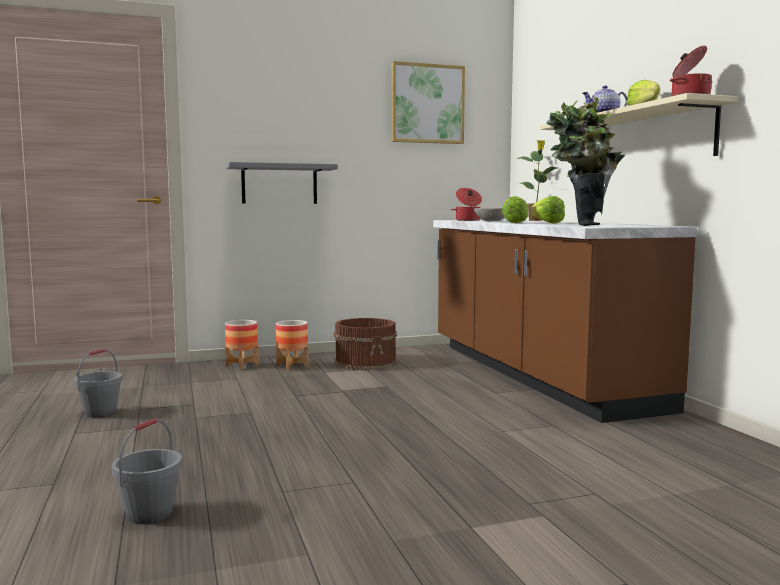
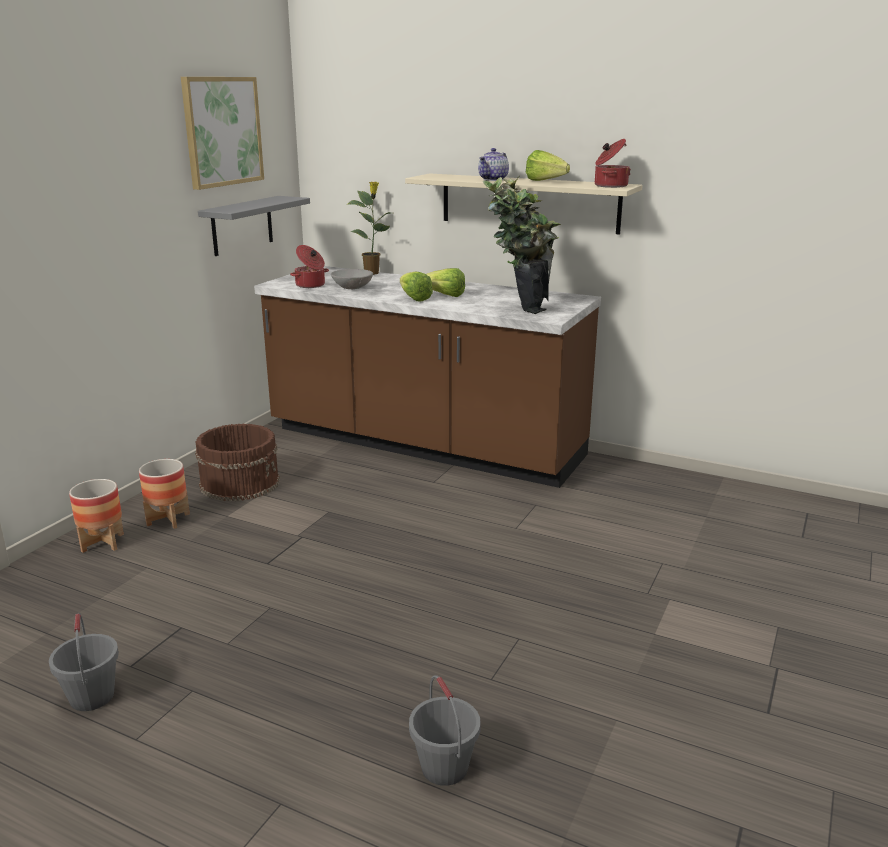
camera: 45 degrees left, 15 degrees up
grey shelf [226,162,338,204] -> grey shelf moved to [198,196,310,256]

